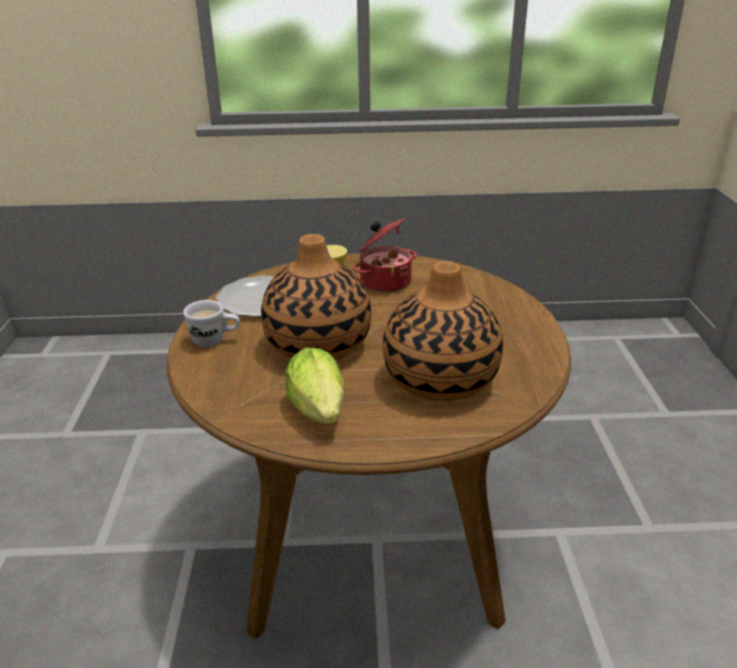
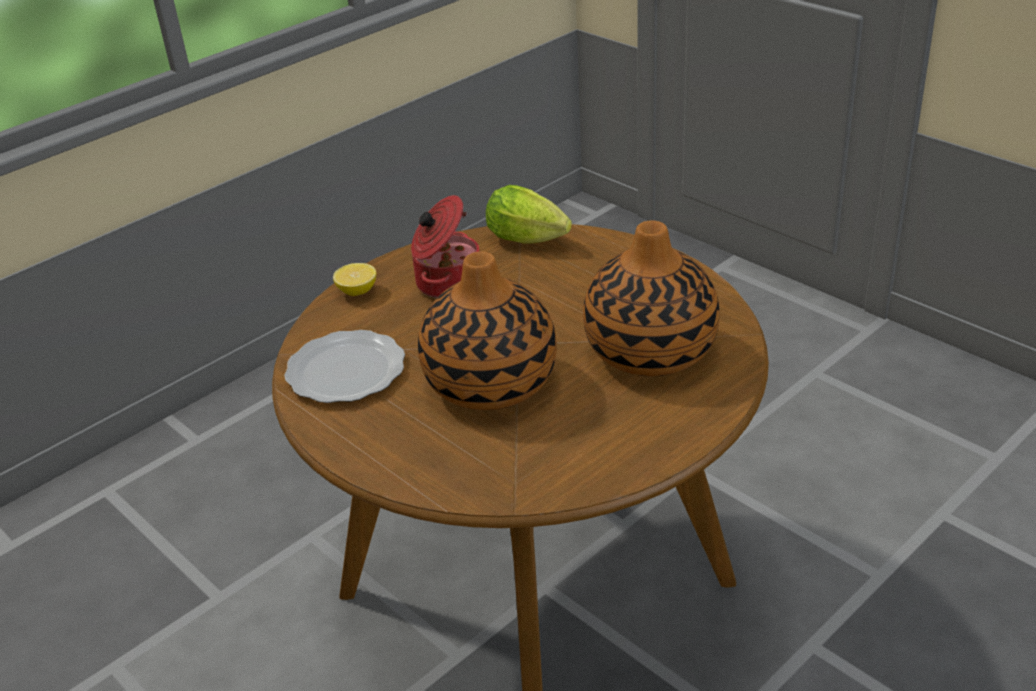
camera: 40 degrees left, 5 degrees up
white mug [183,300,240,347] -> none
lettuce [285,348,344,424] -> lettuce moved to [486,185,572,243]

